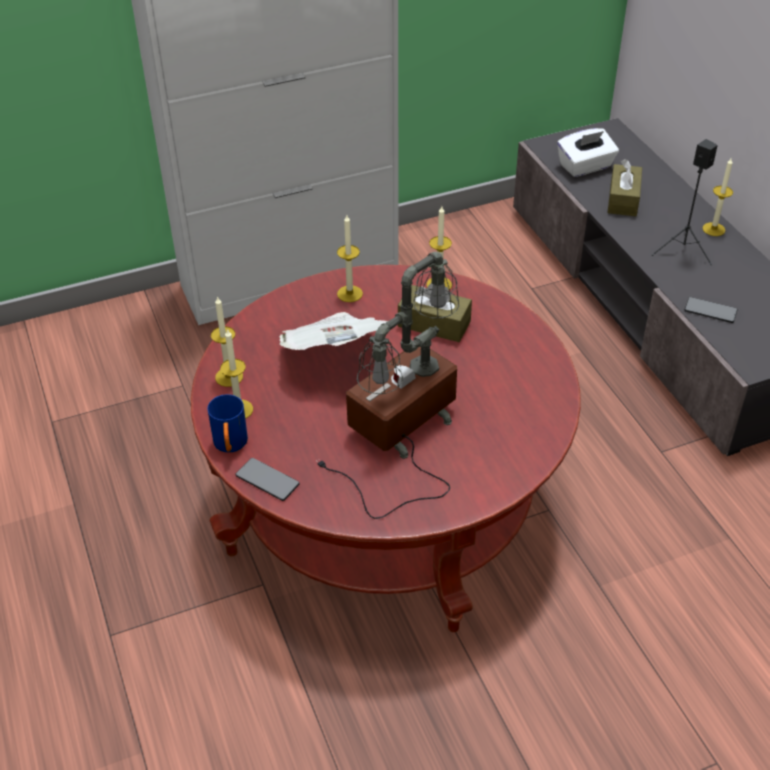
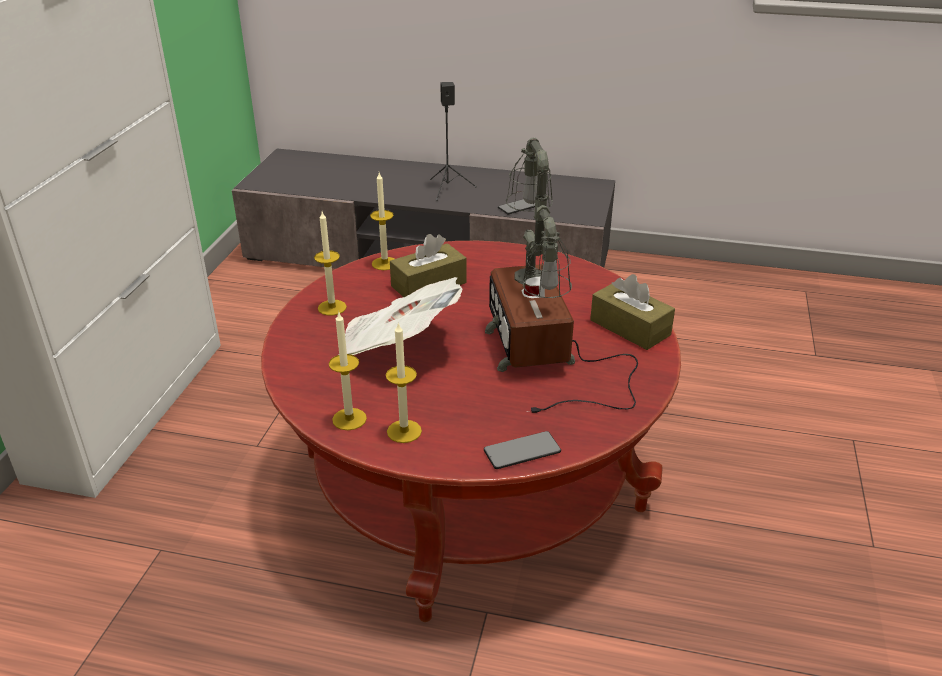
camera: 55 degrees left, 10 degrees down
blue mug [207,394,248,453] -> none
white tissue box [557,128,619,177] -> none
brown tissue box [607,159,642,216] -> brown tissue box moved to [590,274,675,350]
candle [702,158,733,236] -> none

